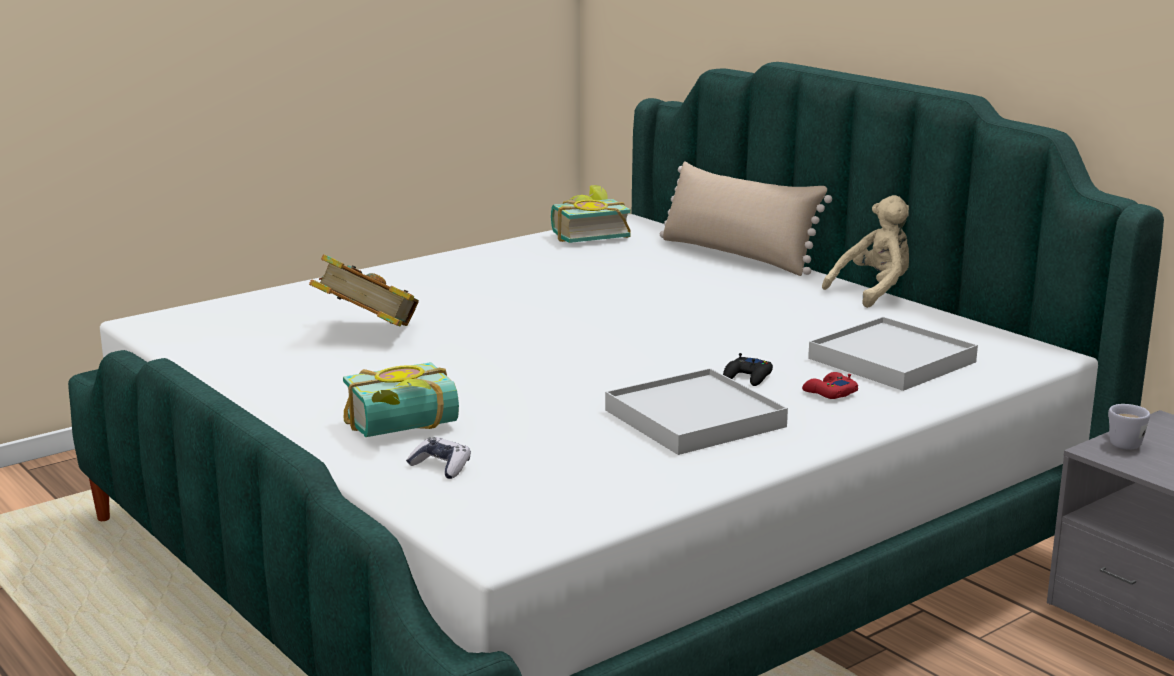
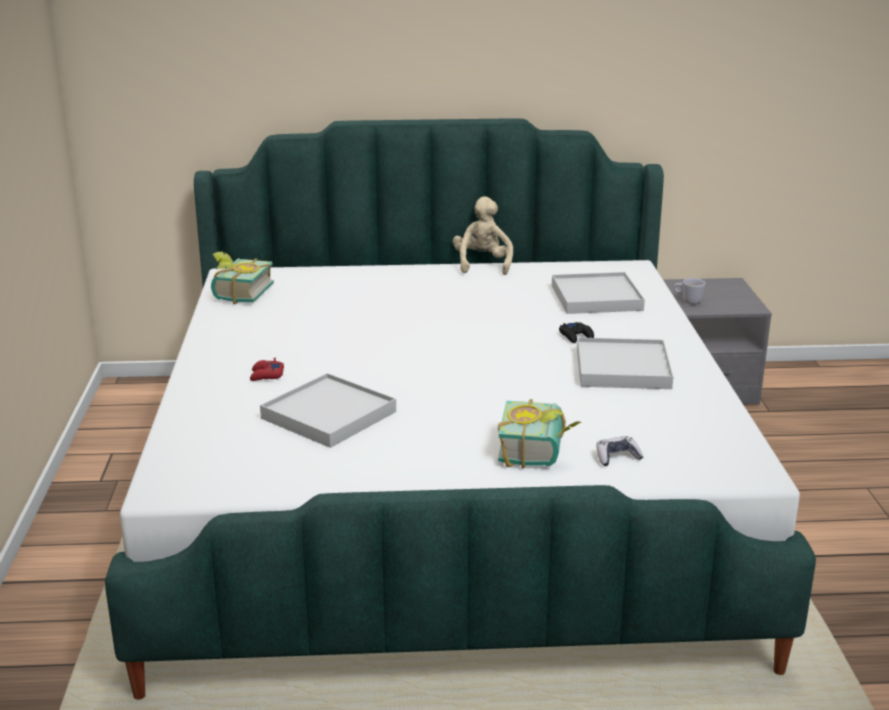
camera: 55 degrees left, 5 degrees up
book [309,254,419,326] -> white tray [260,373,396,448]
beige pillow [660,161,832,276] -> none
red game controller [802,372,858,399] -> red game controller moved to [250,358,284,381]

